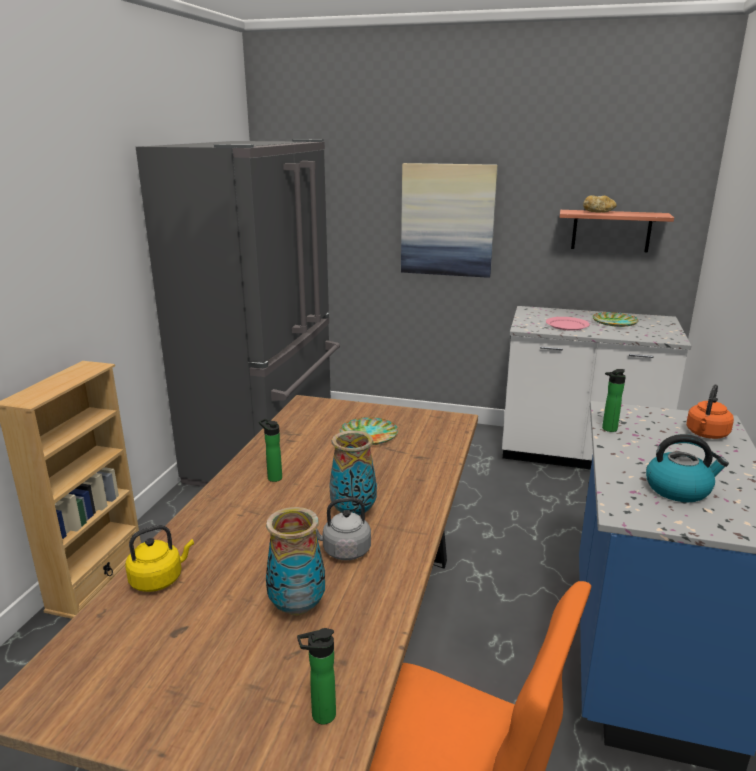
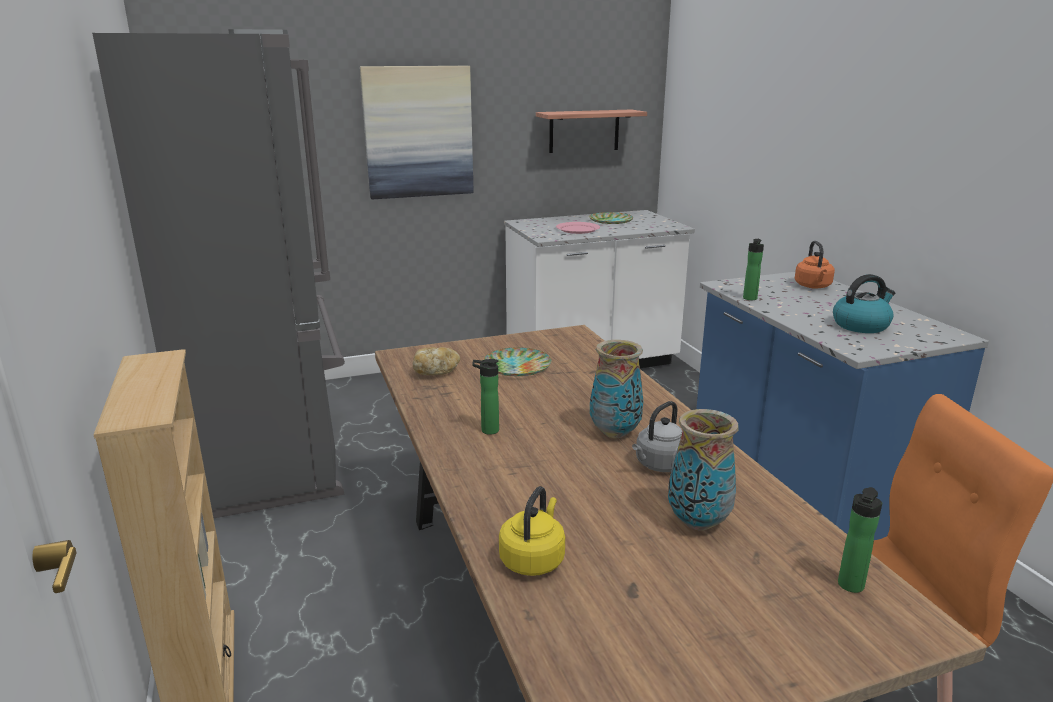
camera: 35 degrees left, 0 degrees up
bread [583,196,617,212] -> bread moved to [413,347,460,375]

